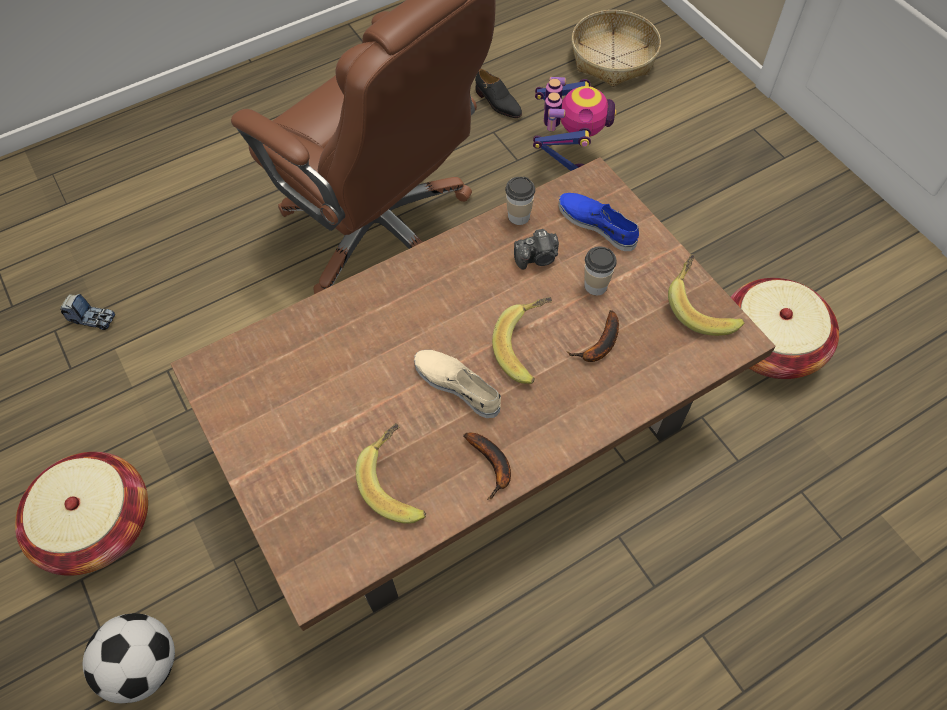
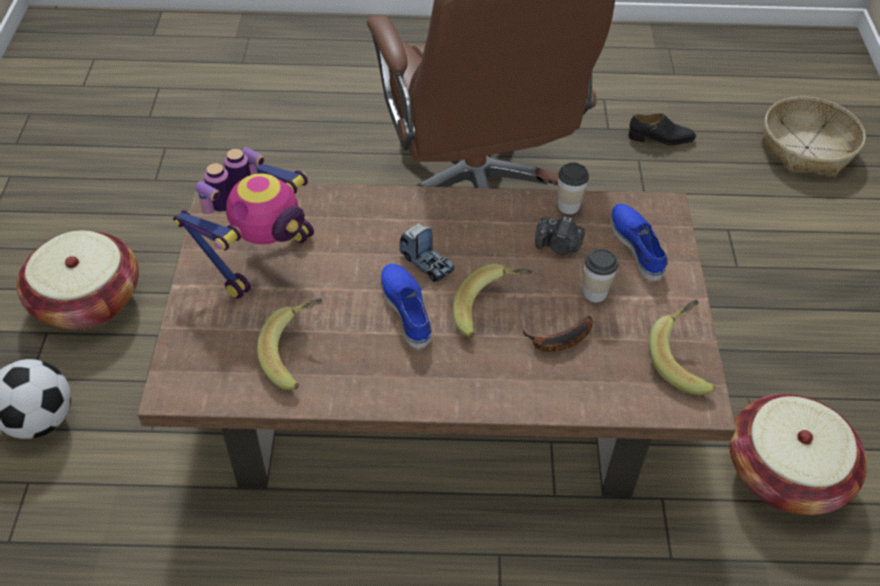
camera: 30 degrees right, 10 degrees down
toy truck [60,294,115,331] -> toy truck moved to [400,223,455,282]
beige shoe [414,350,501,418] -> blue shoe [381,263,432,349]
banana [463,433,511,500] -> none
black shoe [475,69,522,118] -> black shoe turned 75 degrees counterclockwise [629,113,696,145]
toy robot [533,77,617,171] -> toy robot moved to [173,147,314,299]

